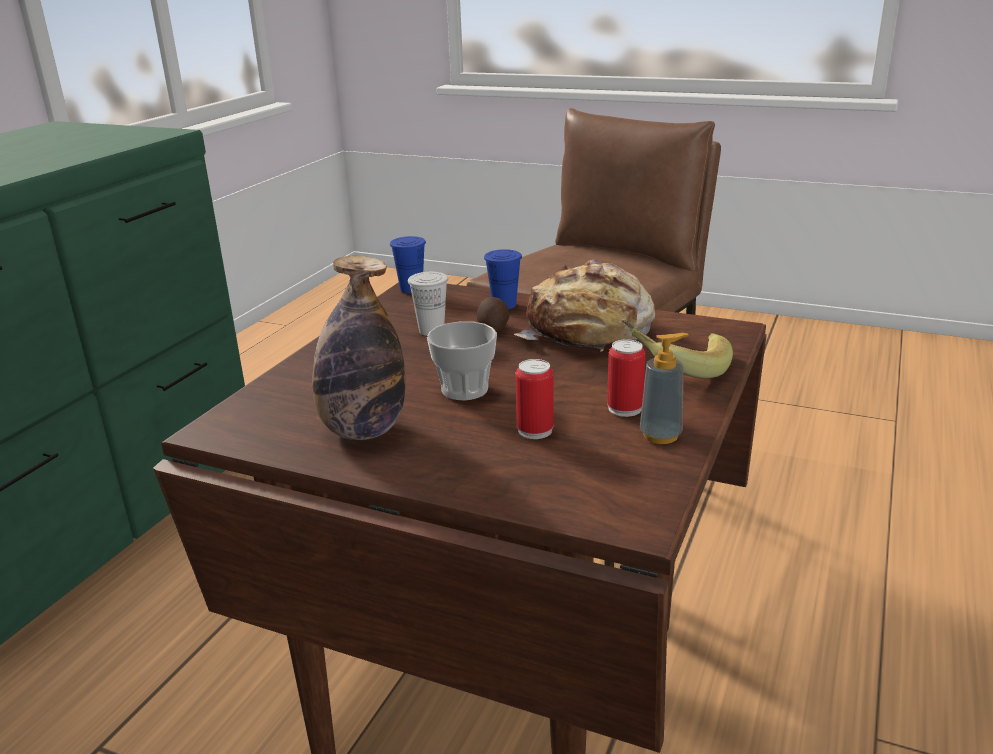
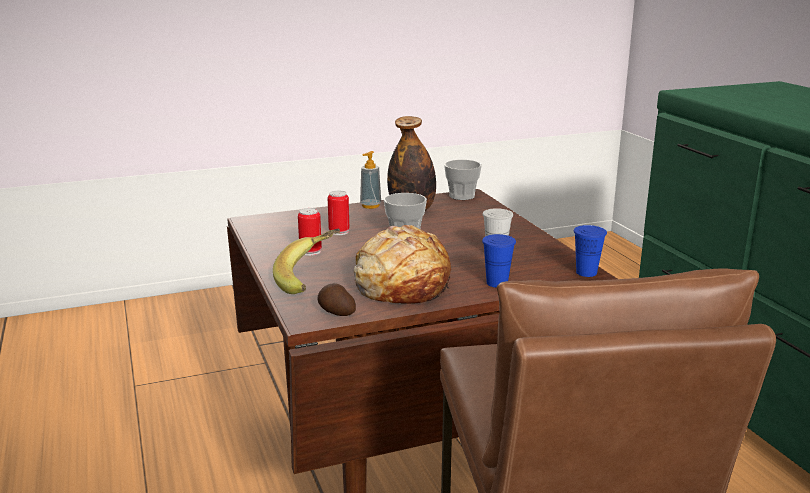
camera: 135 degrees right, 5 degrees down
potato [477,297,510,332] -> potato moved to [318,283,356,316]
soap dispenser [640,333,689,444] -> soap dispenser moved to [360,151,381,209]
none -> cup [444,160,482,200]

